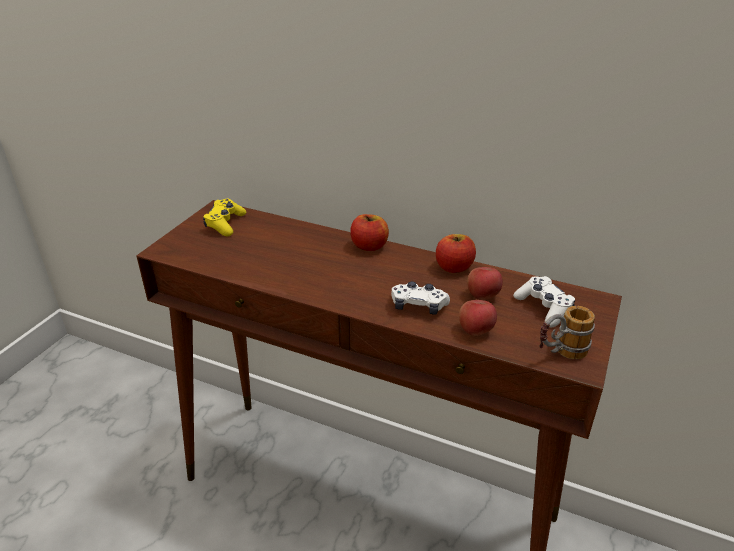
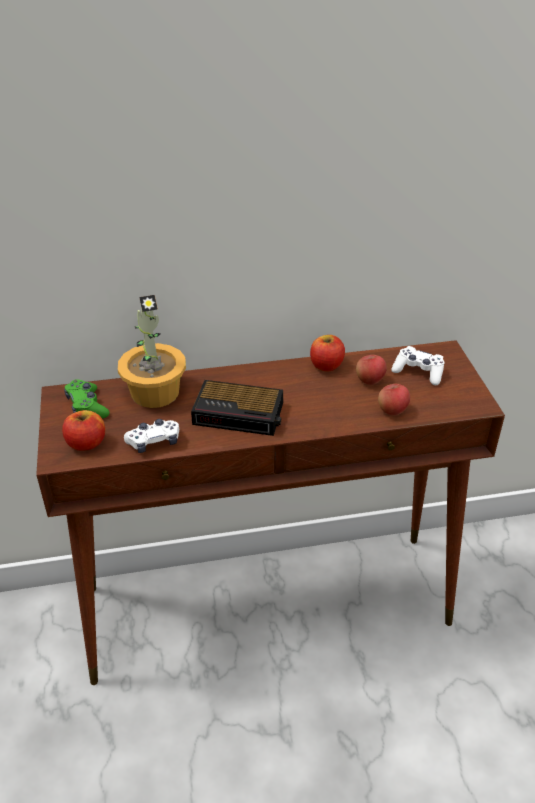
camera: 35 degrees left, 5 degrees up
yellow game controller [203,199,247,236] -> green game controller [64,379,109,419]
apple [350,214,389,251] -> apple moved to [62,410,105,451]
white game controller [391,281,450,315] -> white game controller moved to [124,419,179,453]
mug [539,306,595,359] -> none
none -> potted plant [118,295,186,408]
none -> alarm clock [191,380,283,436]

